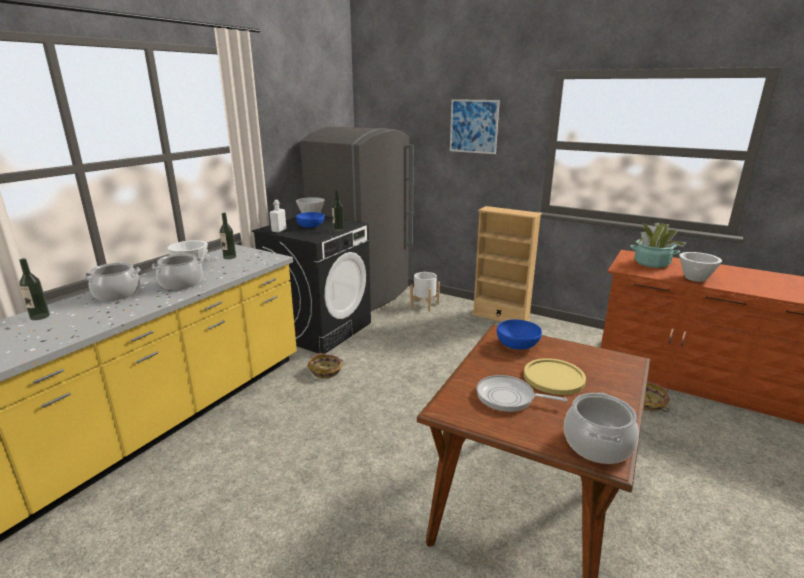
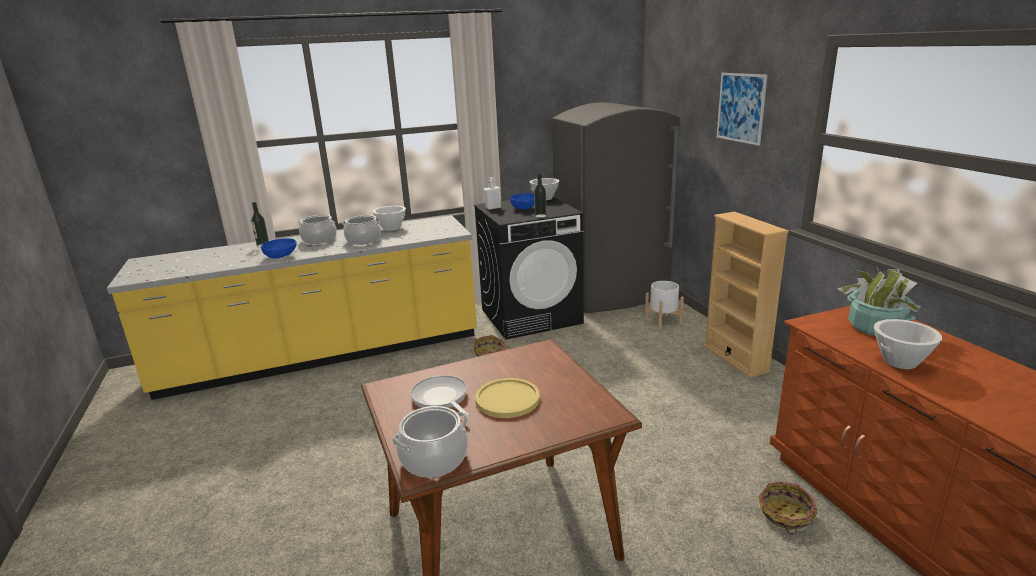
camera: 40 degrees right, 0 degrees up
bottle [220,213,236,259] -> none
blue bowl [497,319,542,350] -> blue bowl moved to [261,238,297,259]

